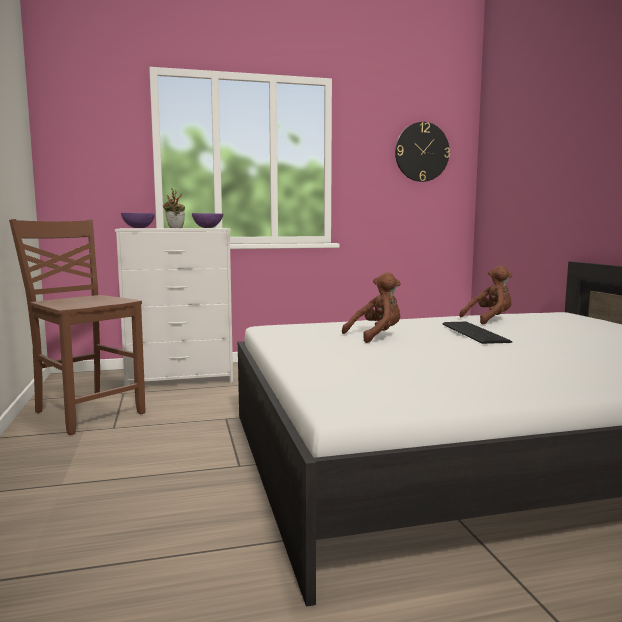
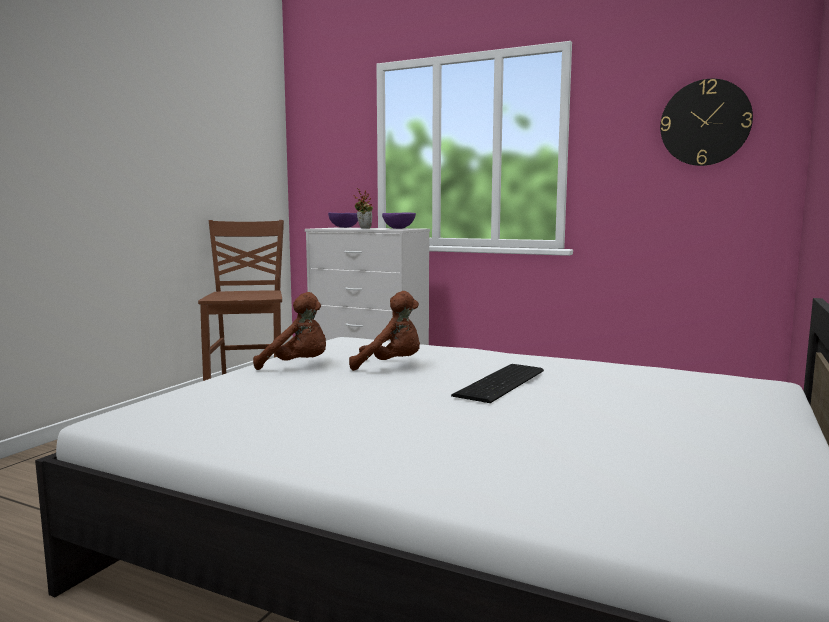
camera: 40 degrees right, 0 degrees up
brown plush toy [459,266,512,325] -> brown plush toy moved to [253,292,326,370]

